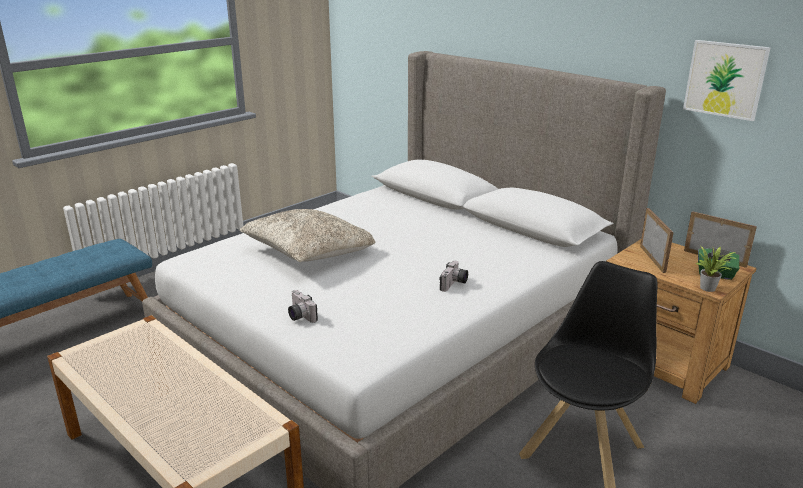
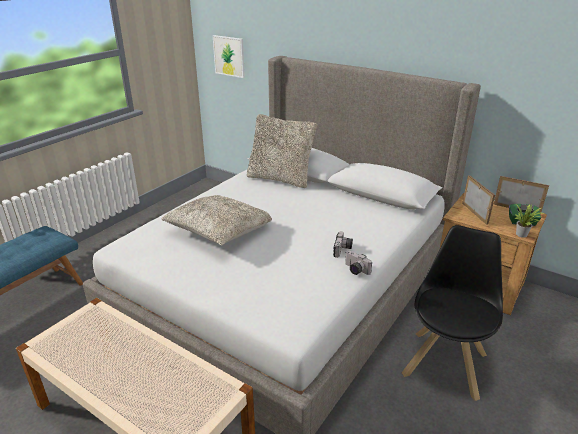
camera: 10 degrees left, 5 degrees up
camera [288,290,318,323] -> camera moved to [345,250,372,275]
picture [683,40,771,121] -> picture moved to [213,35,245,78]
none -> beige pillow [247,114,318,188]

